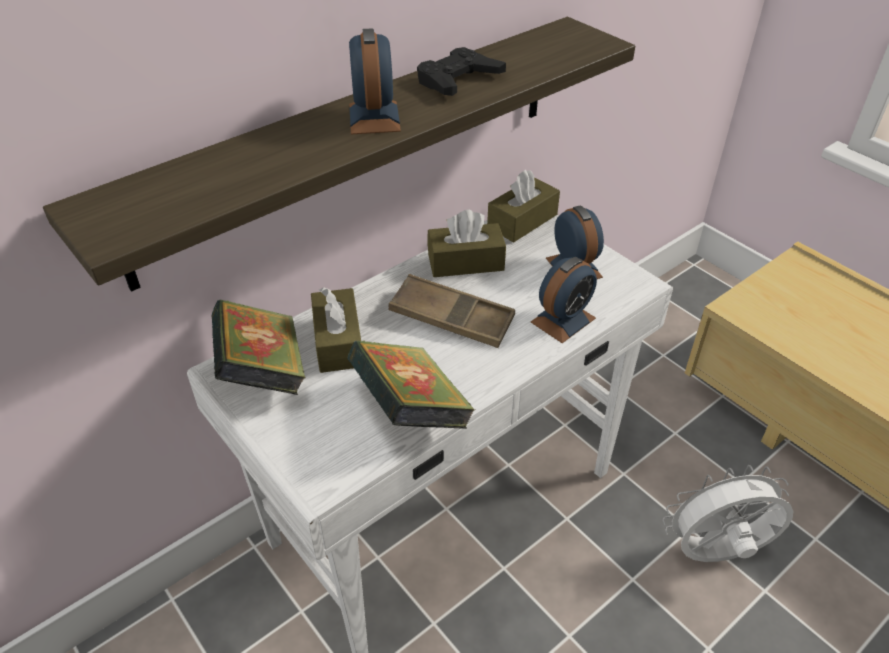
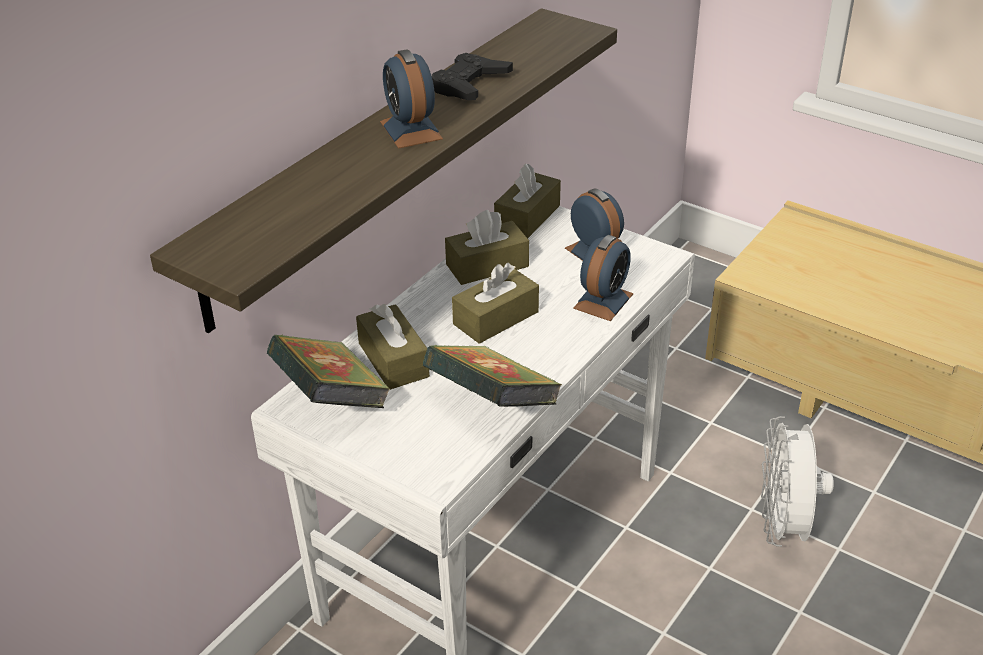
camera: 15 degrees left, 5 degrees down
brown tray [389,274,515,348] -> brown tissue box [452,263,539,344]
white fan [662,465,793,562] -> white fan turned 60 degrees counterclockwise [761,416,834,547]

